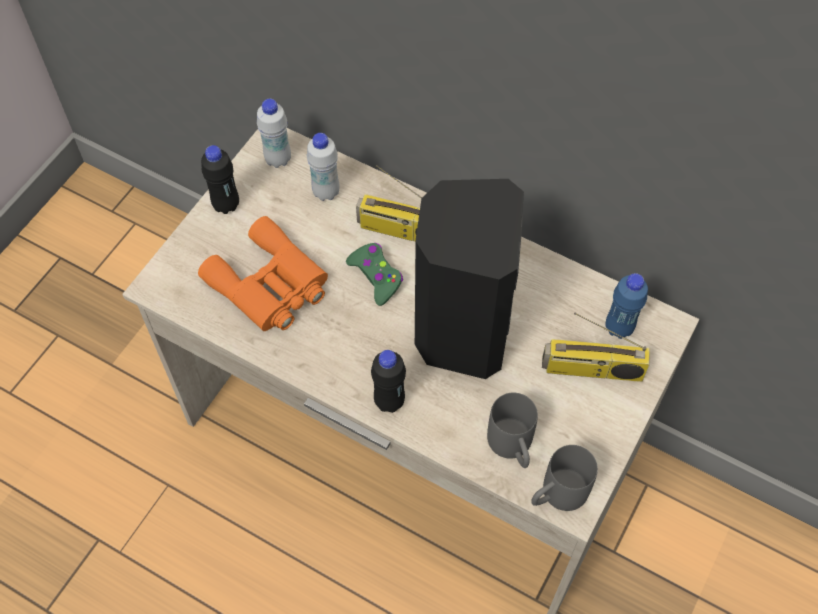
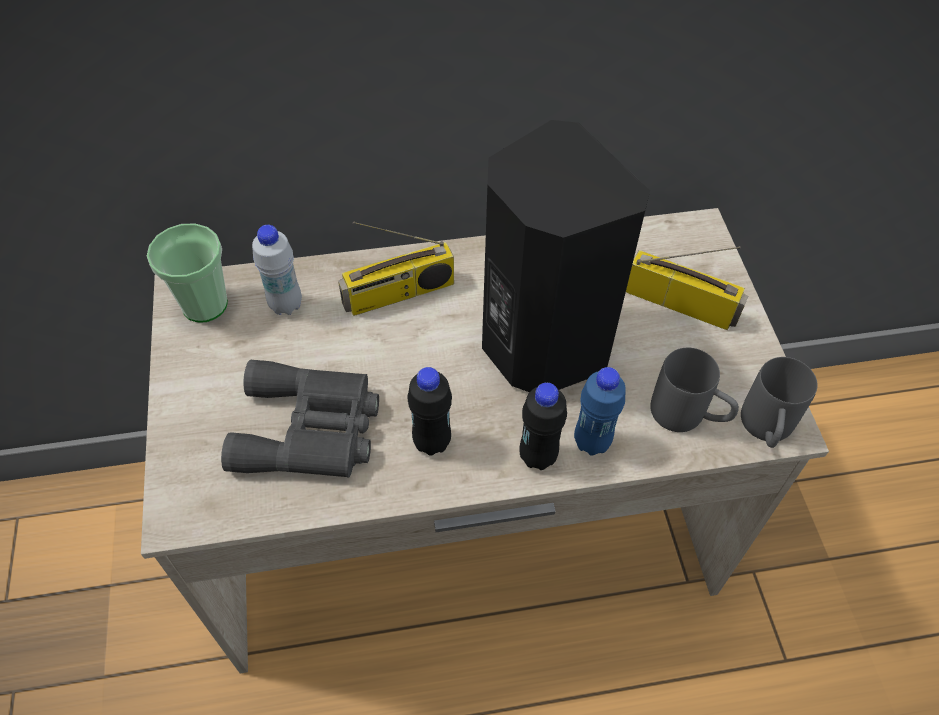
camera: 40 degrees left, 5 degrees down
orange binoculars [198,216,328,331] -> grey binoculars [221,360,379,477]
black bottle [201,145,239,214] -> black bottle moved to [407,367,452,456]
white bottle [257,99,291,168] -> cup [147,224,228,322]
green game controller [346,243,403,306] -> none
radio [542,313,650,382] -> radio turned 120 degrees counterclockwise [626,246,748,330]
blue bottle [605,273,648,339] -> blue bottle moved to [574,367,626,456]

